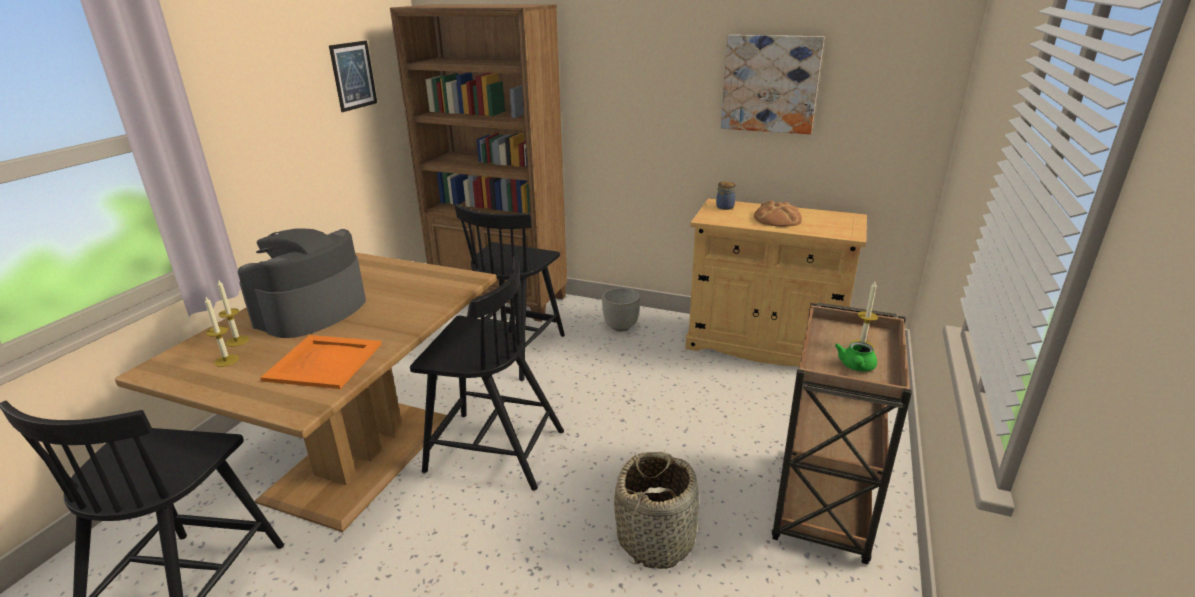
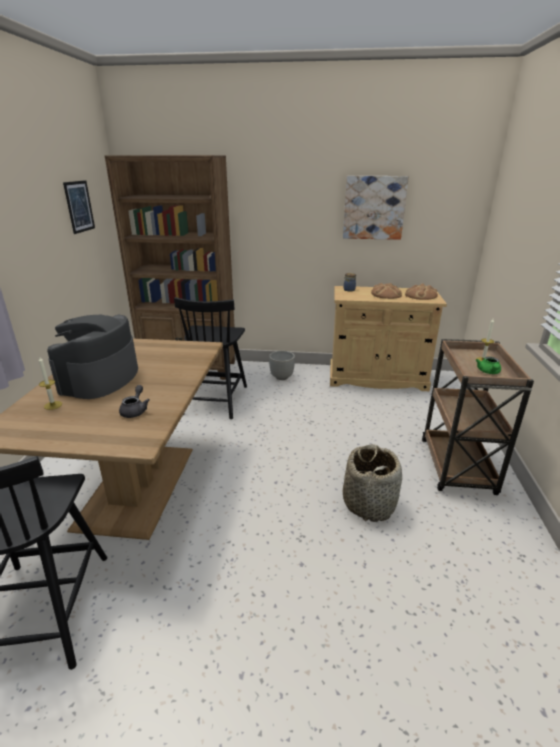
camera: 15 degrees left, 0 degrees up
candle [205,297,239,367] -> none
orange tray [260,335,382,389] -> grey teapot [119,385,150,418]
black chair [410,256,564,491] -> none
none -> bread [405,283,438,300]

